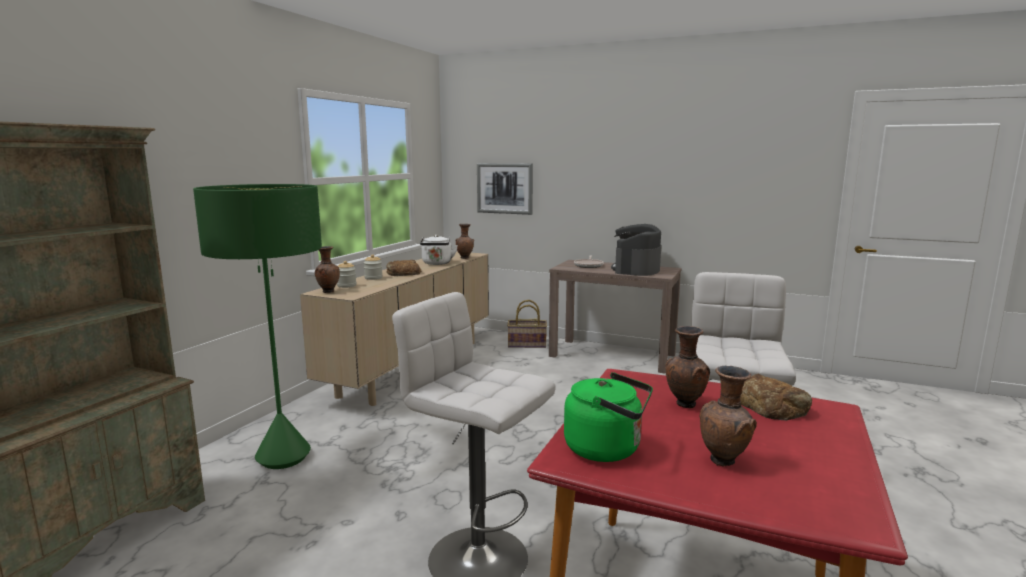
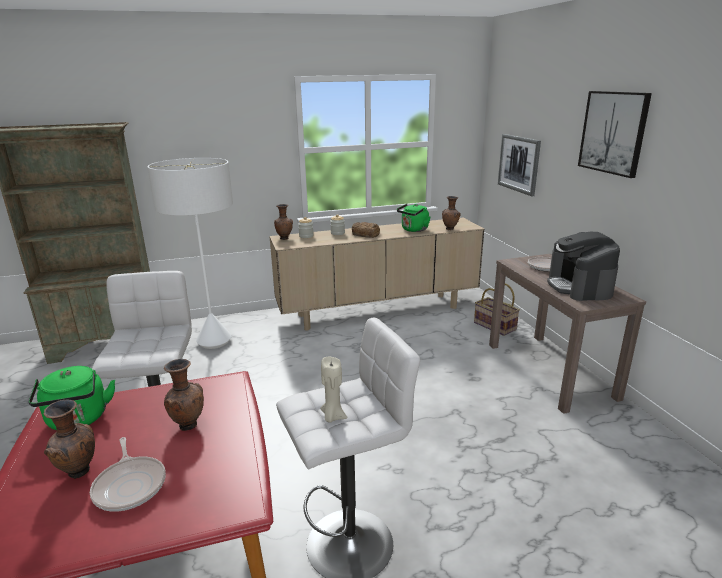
camera: 50 degrees right, 10 degrees up
green floor lamp [193,184,322,469] -> white floor lamp [147,158,233,349]
white kettle [420,235,458,265] -> green kettle [397,204,430,232]
coffee machine [611,224,661,276] -> coffee machine turned 75 degrees counterclockwise [547,232,620,301]
bread [740,374,812,421] -> none
none -> frying pan [90,437,166,511]
none -> beige candle [321,357,347,423]
none -> picture [578,91,652,178]

